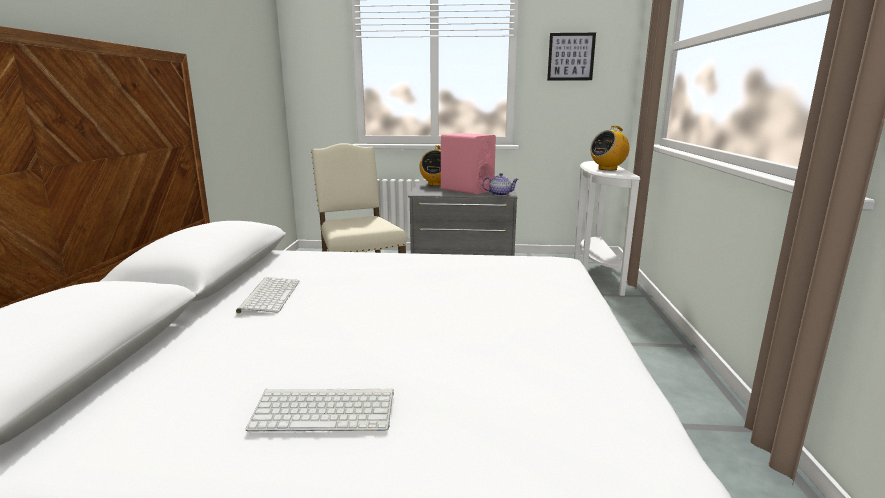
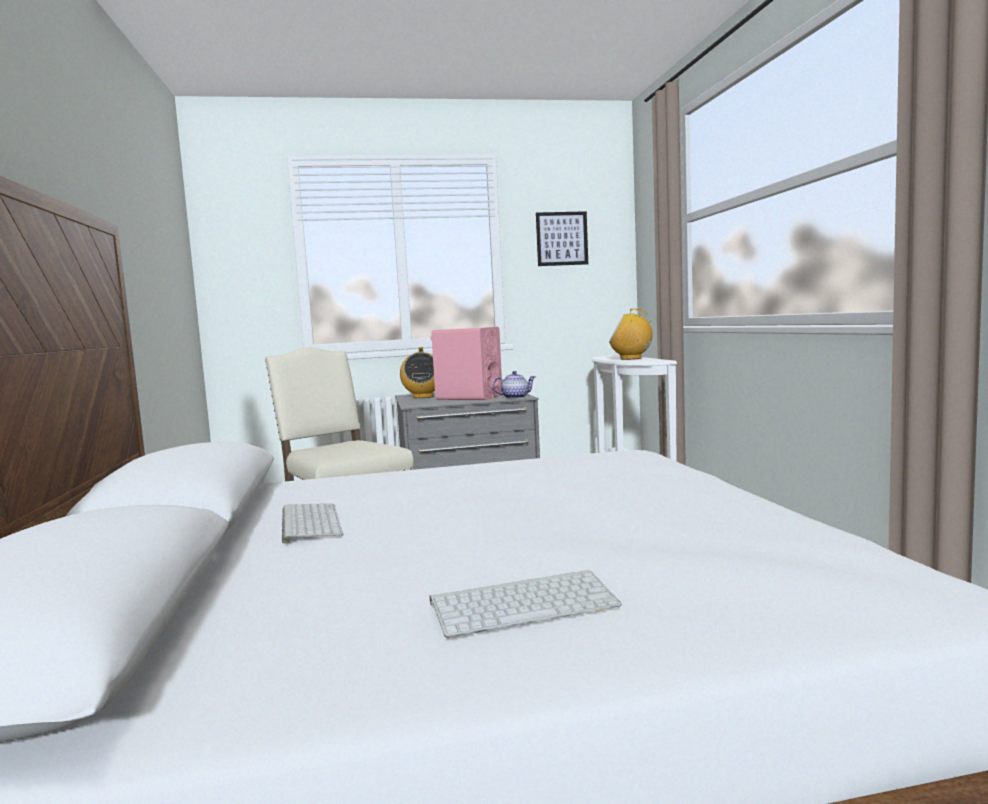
camera: 15 degrees left, 10 degrees down
radio [590,126,630,170] -> radio turned 60 degrees clockwise [609,308,653,360]

